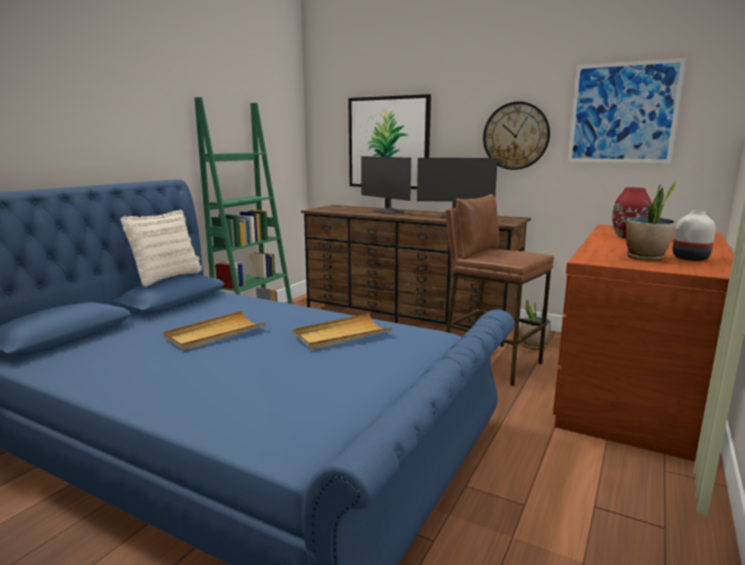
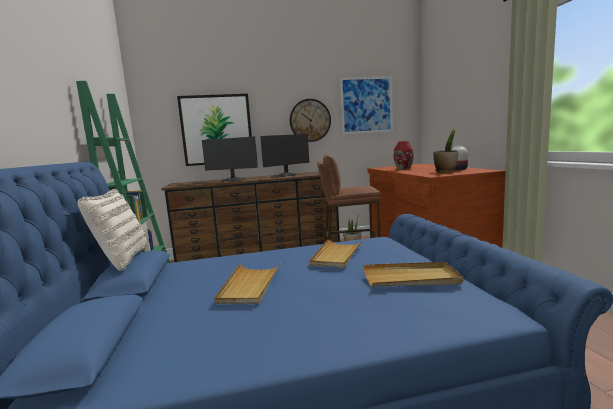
camera: 40 degrees left, 5 degrees down
none -> beige tray [363,262,463,286]

